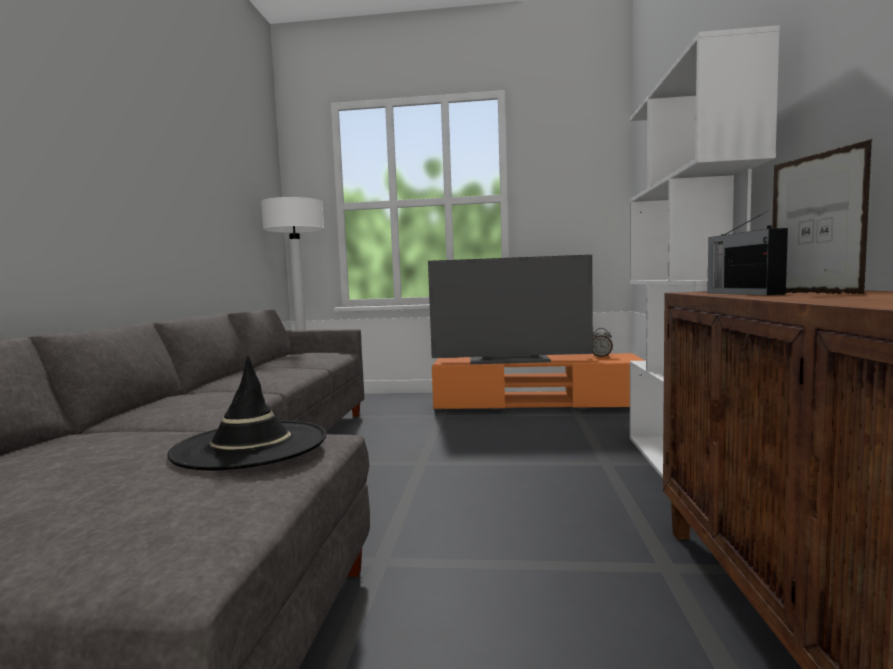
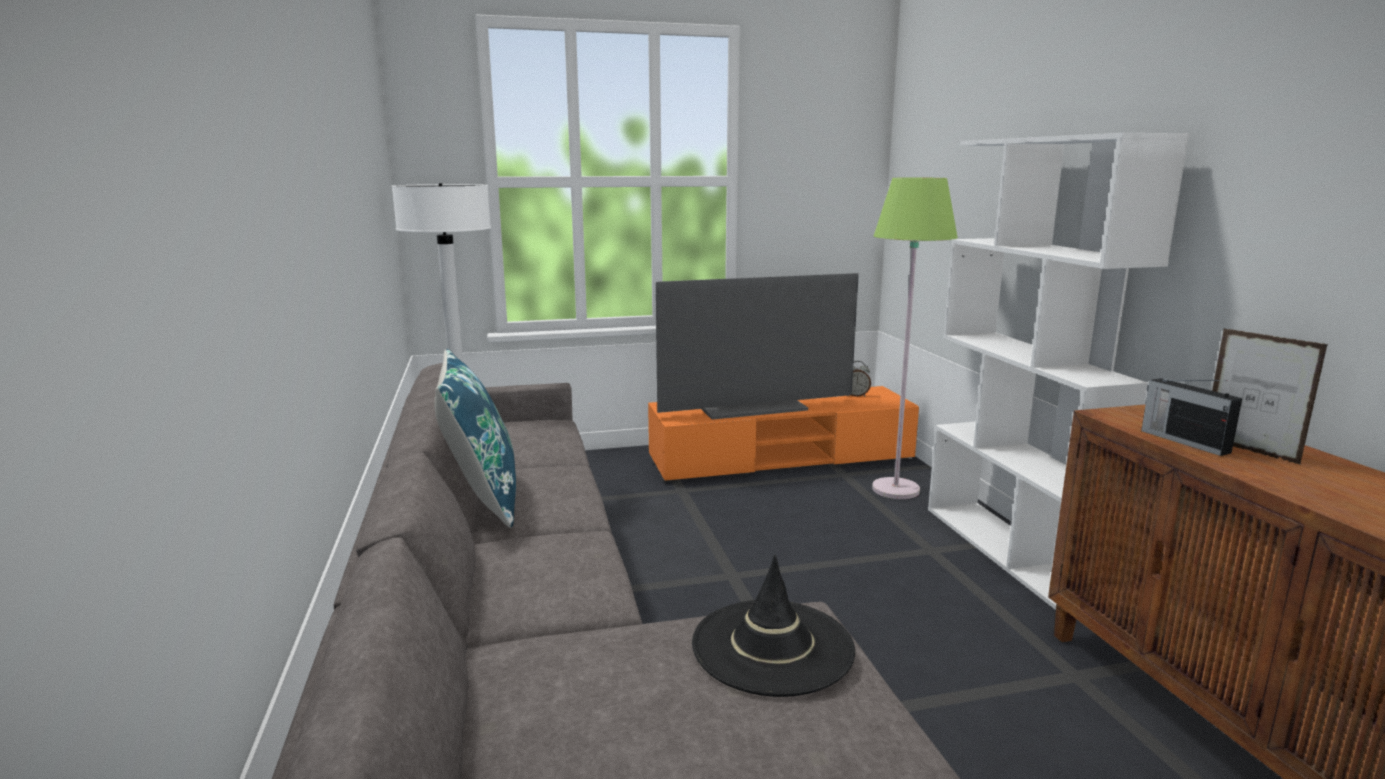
camera: 20 degrees left, 10 degrees up
none -> blue pillow [434,349,516,528]
none -> green floor lamp [872,178,958,499]

